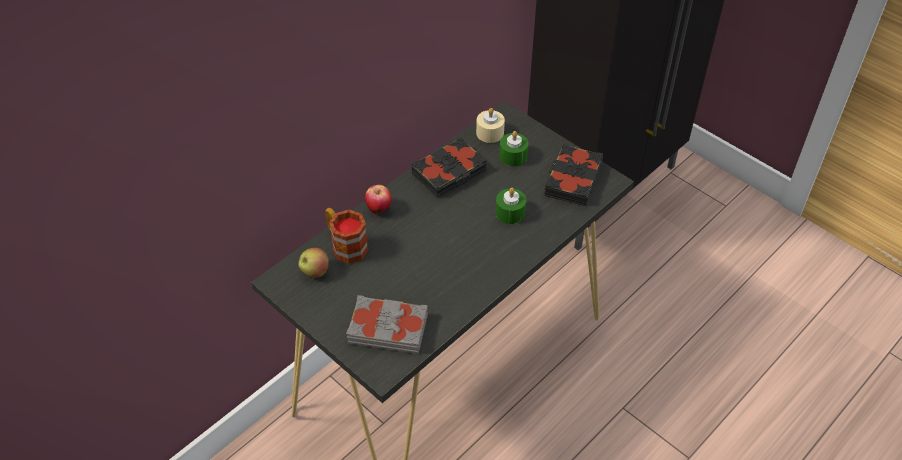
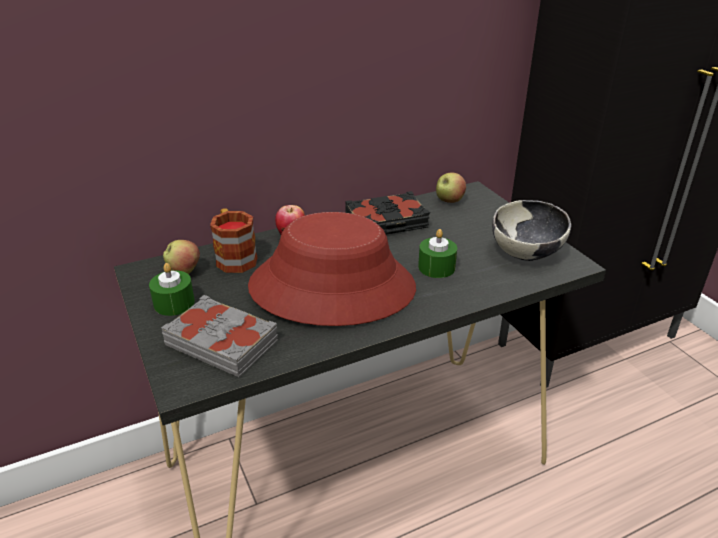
camera: 20 degrees right, 15 degrees down
beige candle [476,108,505,143] -> apple [436,173,466,203]
green candle [499,131,529,166] -> green candle moved to [149,263,195,316]
black book [544,144,603,206] -> bowl [492,200,571,261]
none -> red hat [248,212,416,326]

